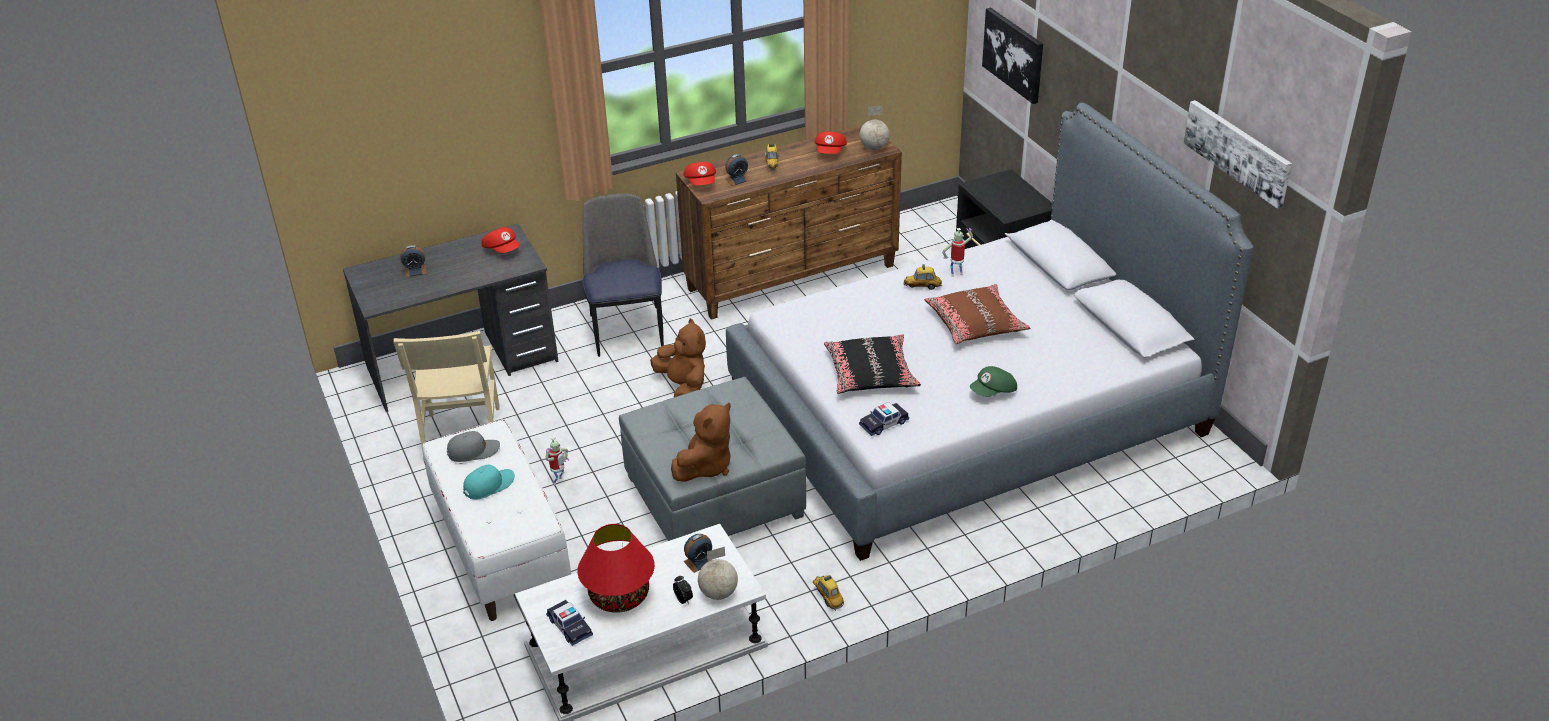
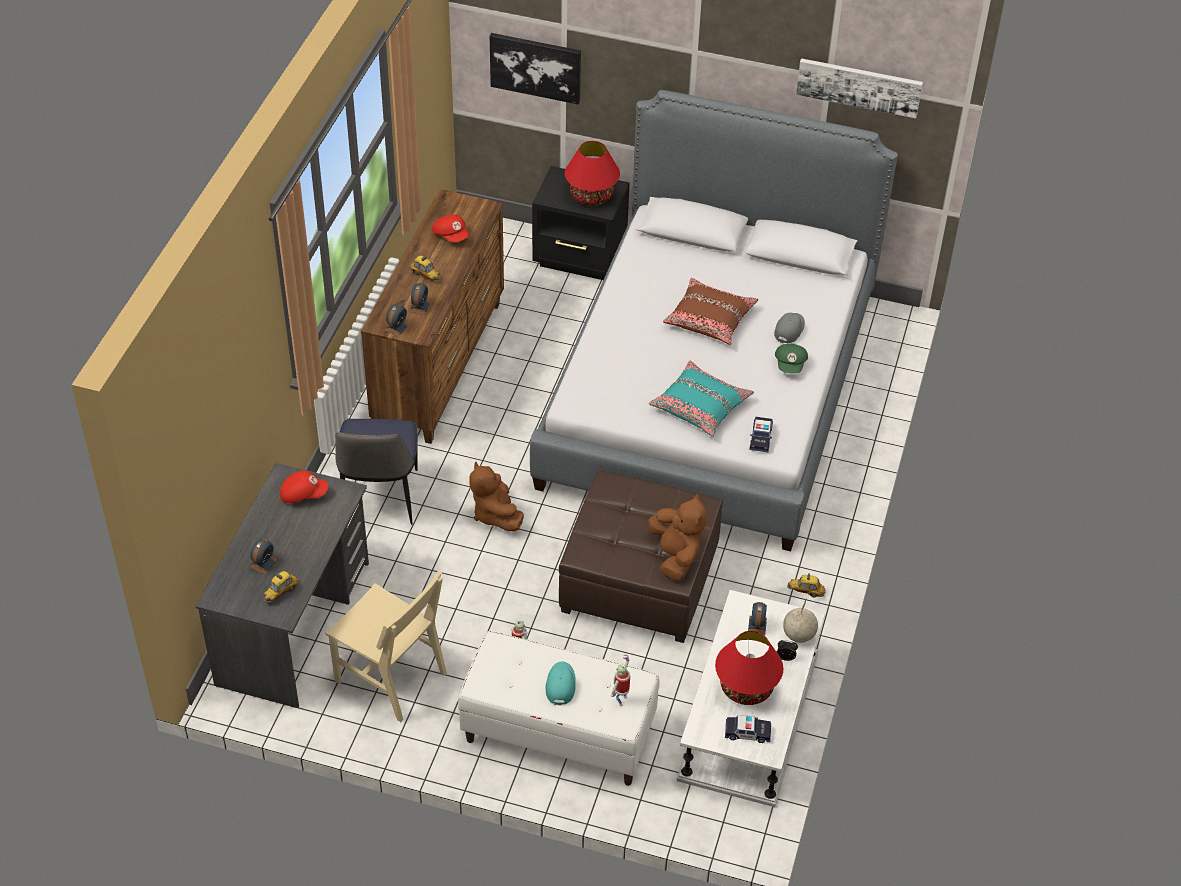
camera: 50 degrees left, 10 degrees up
grey cap [447,431,500,462] -> grey cap moved to [774,313,805,344]
chair [582,194,664,357] -> chair turned 120 degrees counterclockwise [335,419,418,525]
grey ottoman [619,377,806,541] -> brown ottoman [559,470,723,643]
brown plush toy [650,318,706,397] -> brown plush toy turned 120 degrees counterclockwise [469,462,524,532]
red cap [683,162,716,185] -> alarm clock [385,304,409,337]
black pillow [824,335,921,394] -> turquoise pillow [649,361,754,437]
globe [860,106,890,150] -> none
toy car [903,264,942,290] -> toy car moved to [263,571,299,603]
toy robot [942,228,973,277] -> toy robot moved to [611,655,630,706]
none -> red table lamp [565,141,620,206]

